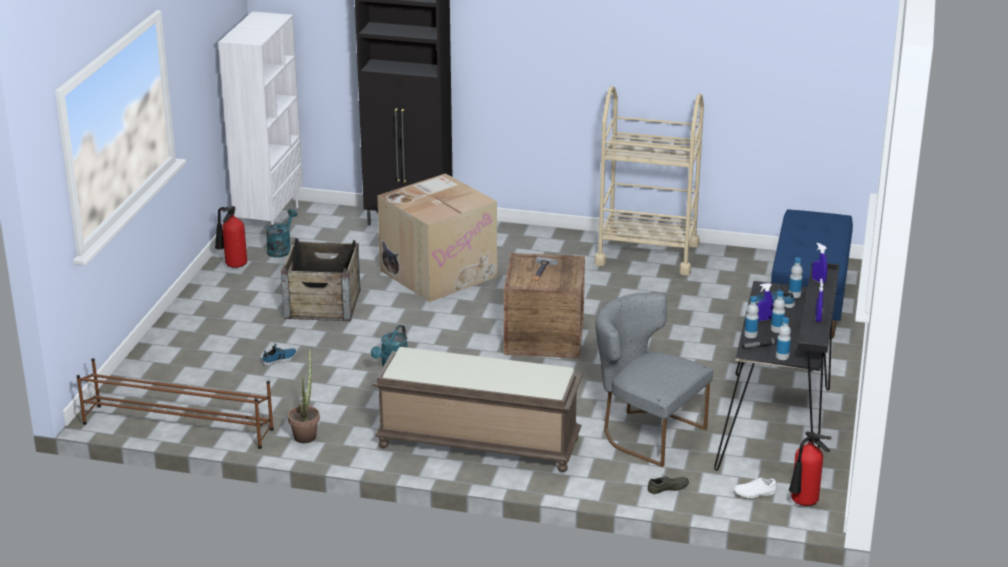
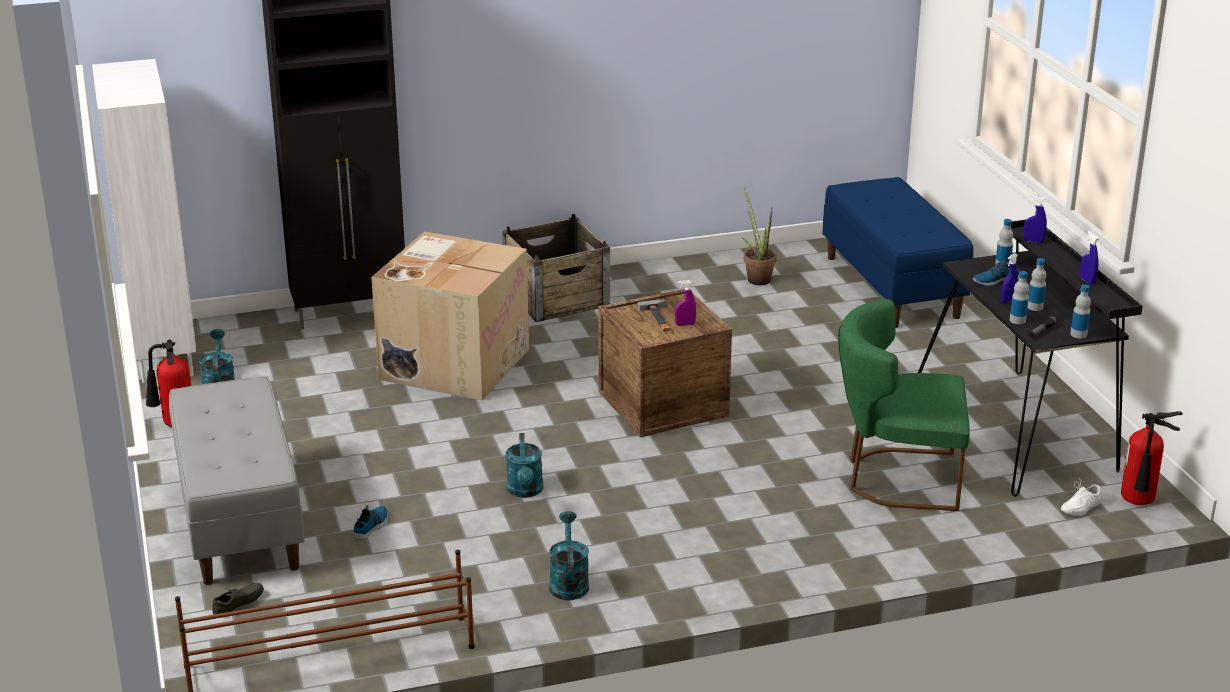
camera: 30 degrees left, 0 degrees up
crate [281,238,361,321] -> crate moved to [502,214,610,322]
potted plant [288,347,320,443] -> potted plant moved to [742,187,777,285]
brown bench [373,347,583,472] -> none
beige cart [594,86,704,275] -> none
grey chair [595,293,713,467] -> green chair [838,299,970,511]
grey shoe [648,475,689,494] -> grey shoe moved to [212,583,264,615]
none -> grey bench [169,376,304,585]
none -> turquoise watering can [549,511,589,600]
none -> purple spray bottle [675,280,696,326]

